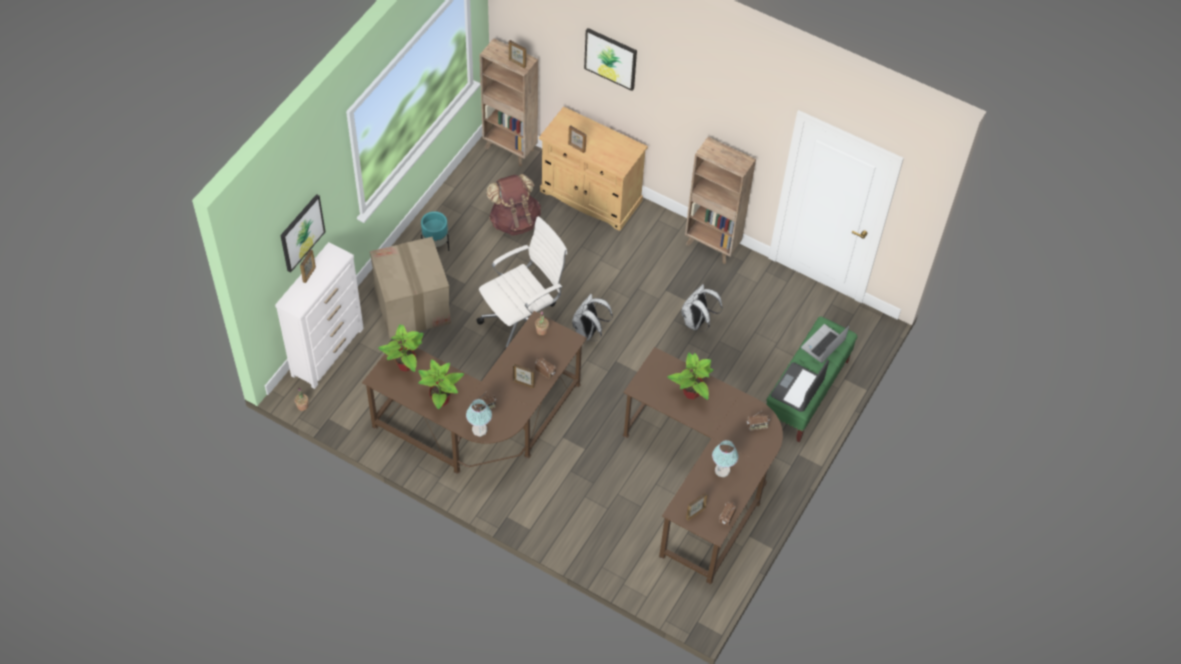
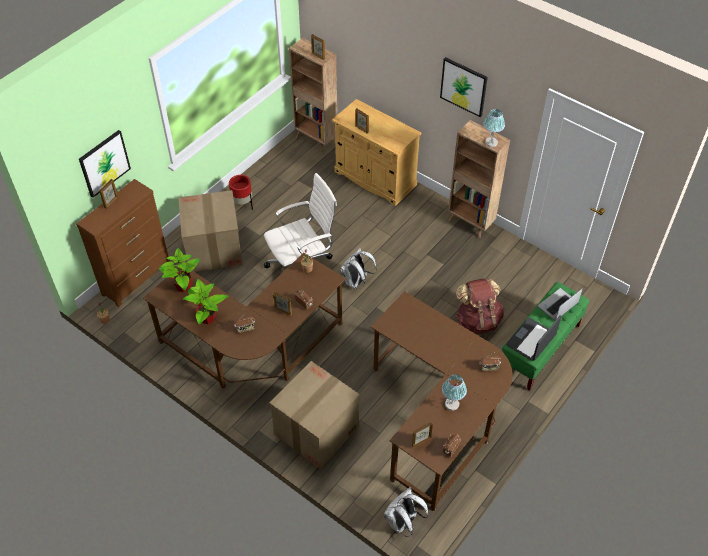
camera: 10 degrees right, 5 degrees down
white dresser [275,242,364,389] -> brown dresser [76,179,170,307]
turquoise planter [421,211,449,251] -> red planter [229,175,253,210]
table lamp [466,399,492,437] -> table lamp moved to [483,109,505,147]
brown backpack [486,174,541,236] -> brown backpack moved to [456,278,504,334]
picture [584,28,637,91] -> picture moved to [440,57,488,118]
potted plant [667,353,714,400] -> none
white backpack [681,284,723,332] -> white backpack moved to [384,487,429,537]
none -> cardboard box [269,361,360,469]

